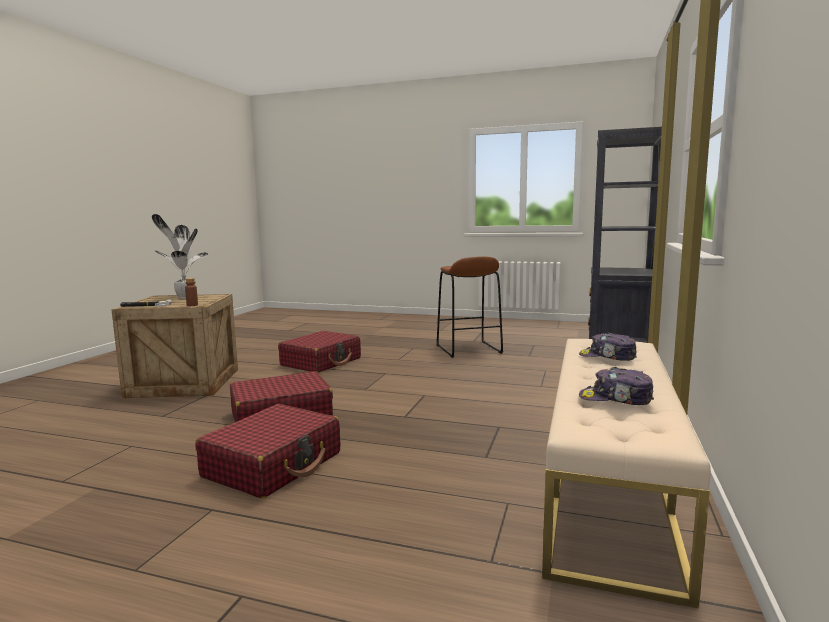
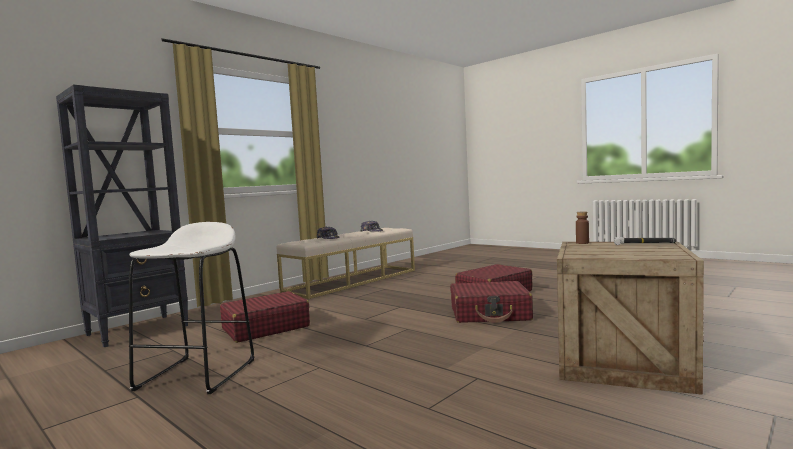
camera: 155 degrees left, 5 degrees down
potted plant [152,214,208,299] -> none
red suitcase [278,331,361,373] -> red suitcase moved to [220,291,310,343]
brown stool [437,256,503,358] -> white stool [129,222,254,394]

